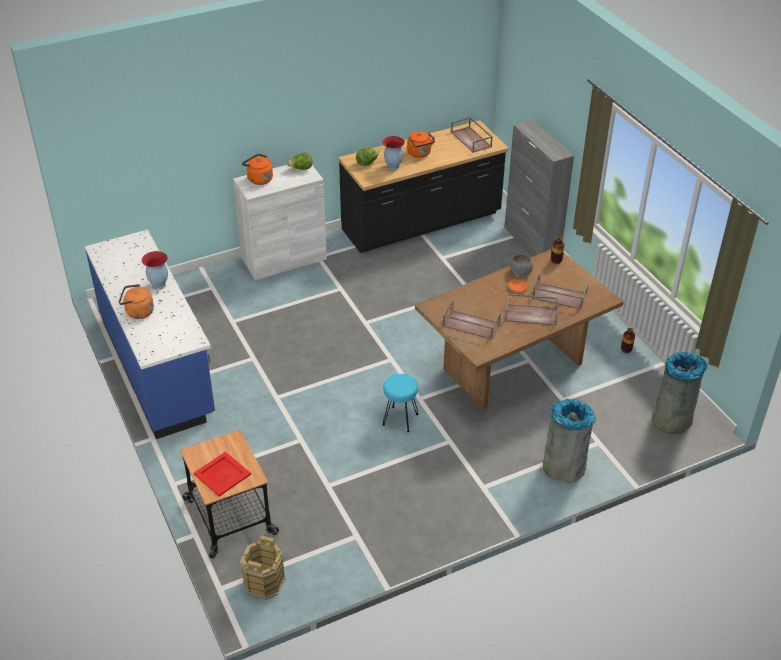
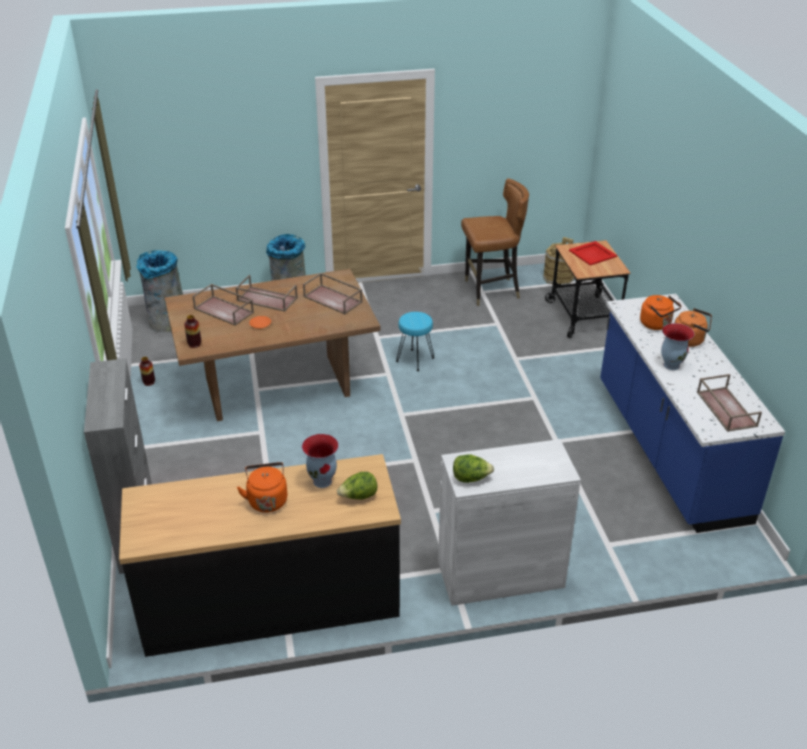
camera: 165 degrees left, 5 degrees down
orange kettle [242,154,273,185] -> orange kettle moved to [640,295,681,330]
brown tray [451,117,493,153] -> brown tray moved to [697,374,762,432]
grey bowl [510,255,533,276] -> none
none -> brown chair [461,178,529,306]

